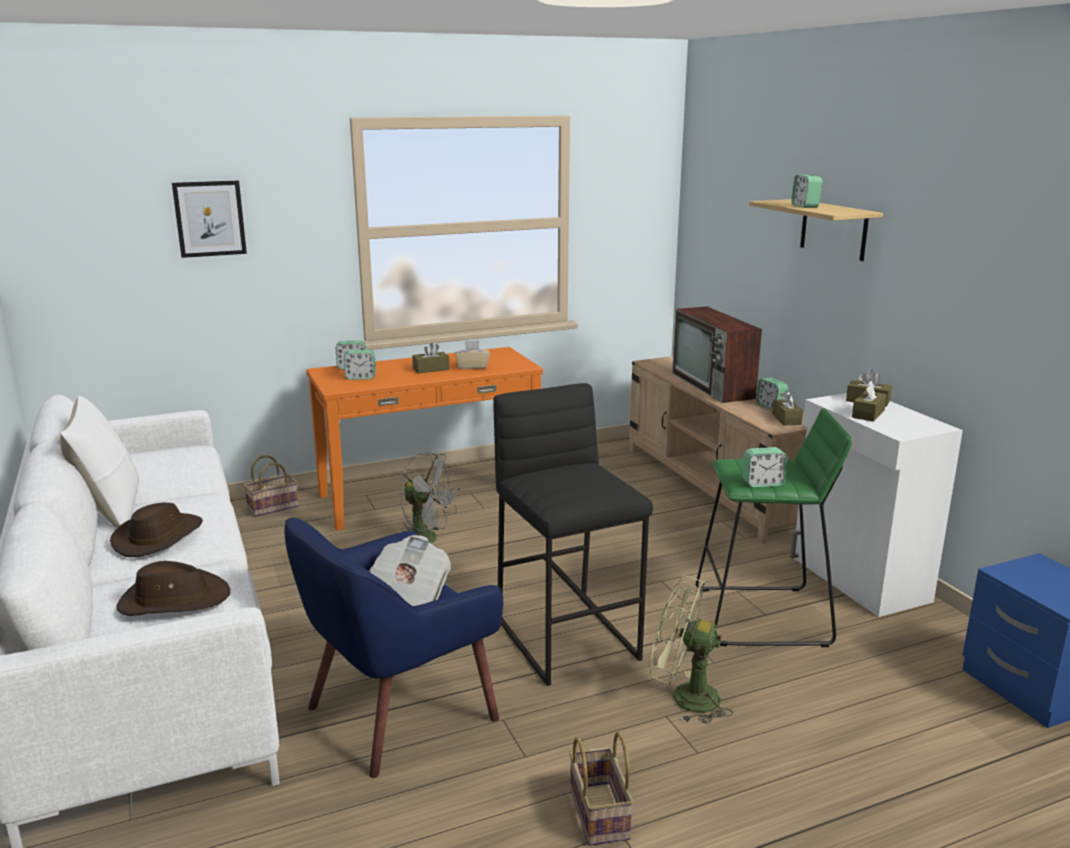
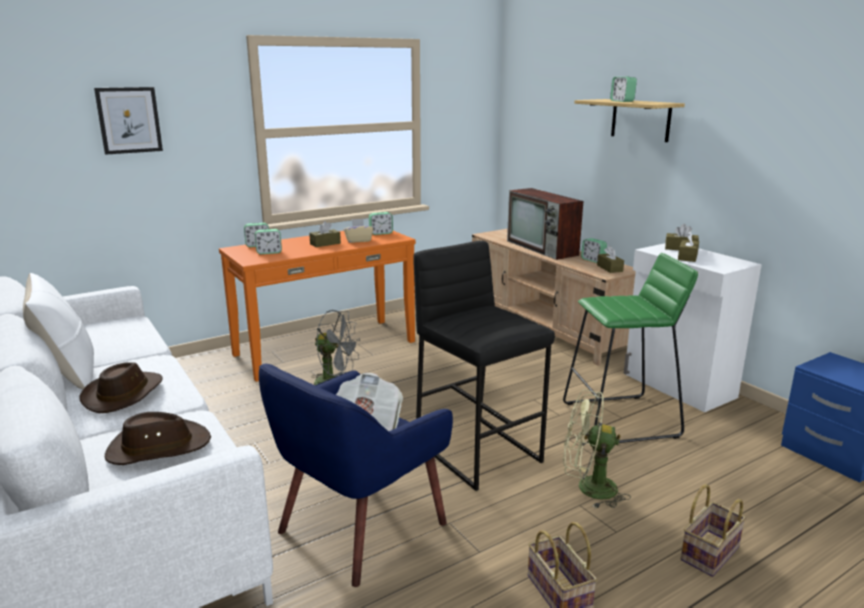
camera: 10 degrees left, 0 degrees up
basket [244,455,299,517] -> basket moved to [680,484,746,577]
alarm clock [742,447,787,488] -> alarm clock moved to [369,212,393,235]

